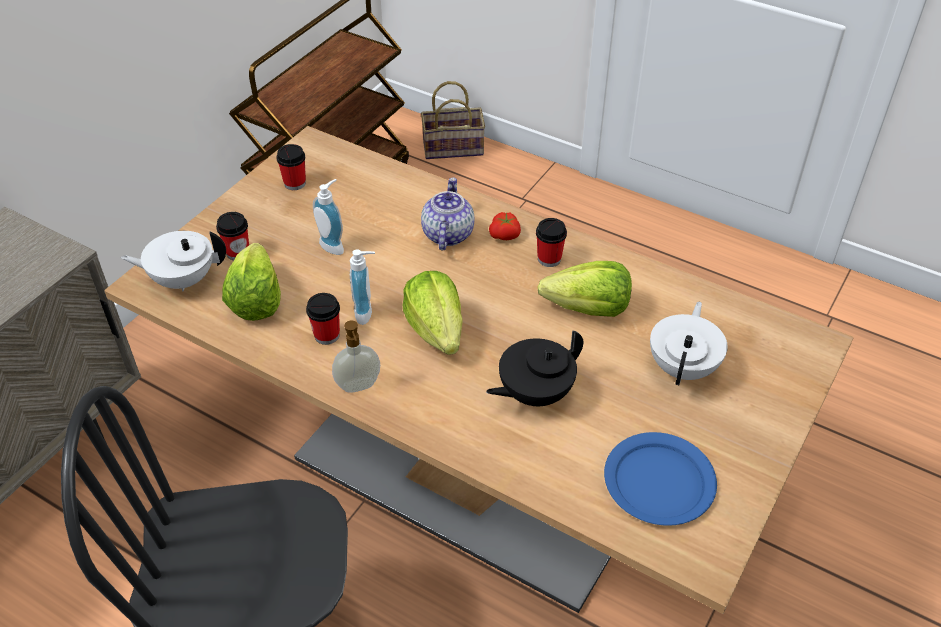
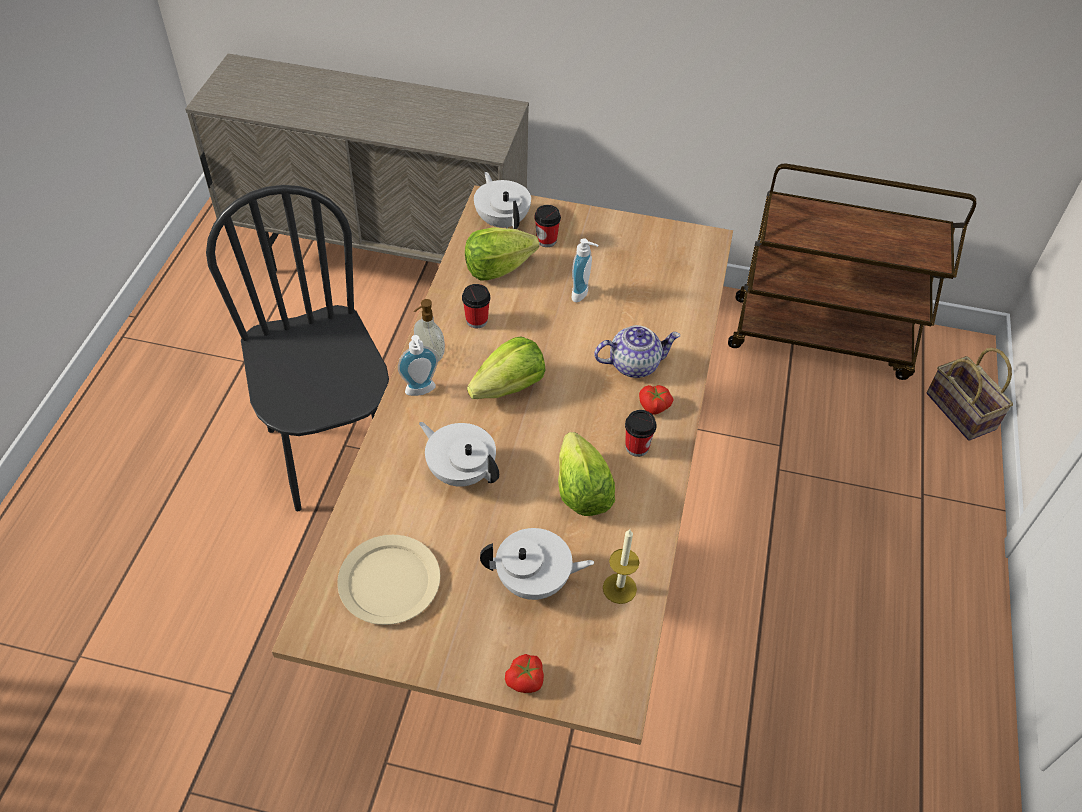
camera: 70 degrees right, 5 degrees up
cup [276,144,306,190] -> none
soap dispenser [350,250,375,325] -> soap dispenser moved to [398,335,438,396]
black teapot [486,330,583,406] -> white teapot [419,422,499,487]
blue plate [604,432,717,526] -> beige plate [337,535,440,625]
none -> tomato [505,654,544,693]
none -> candle [603,529,640,604]

